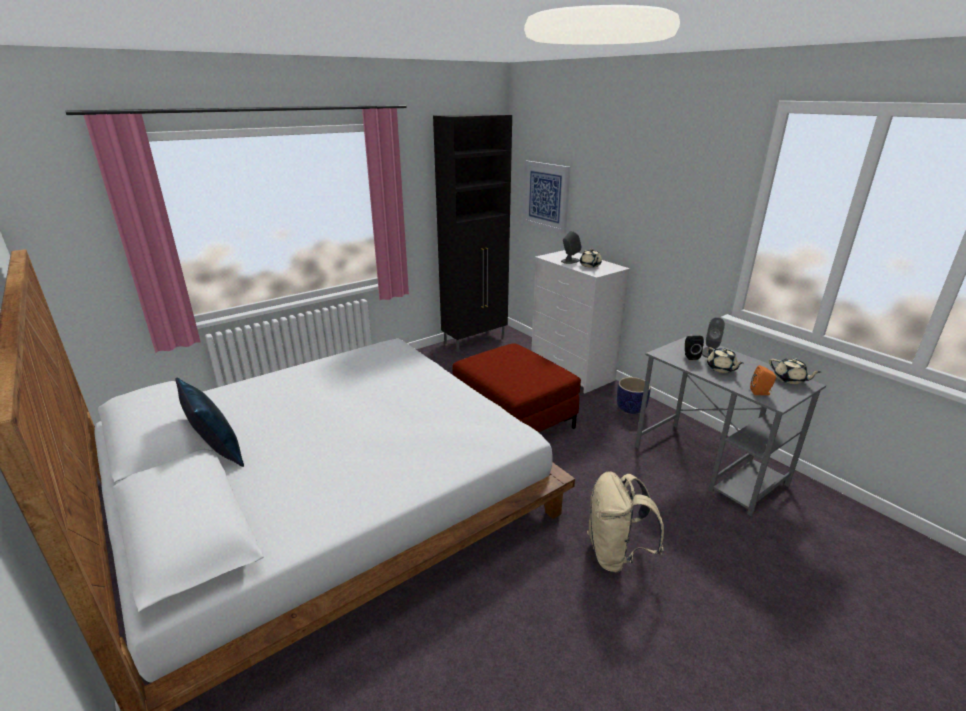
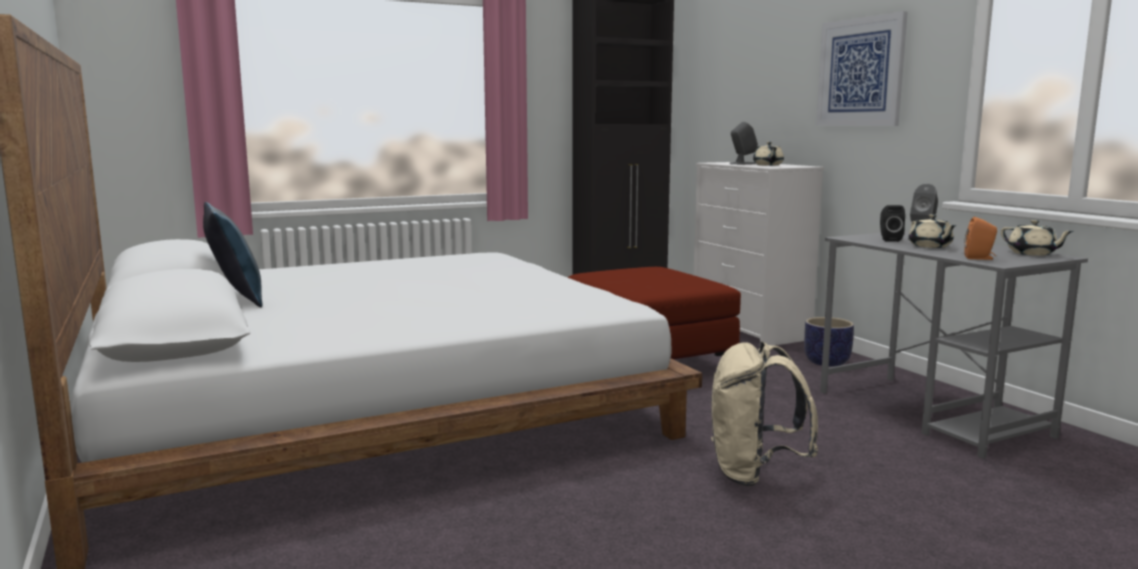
camera: 10 degrees right, 15 degrees down
picture [523,161,571,234] -> picture moved to [816,11,908,126]

